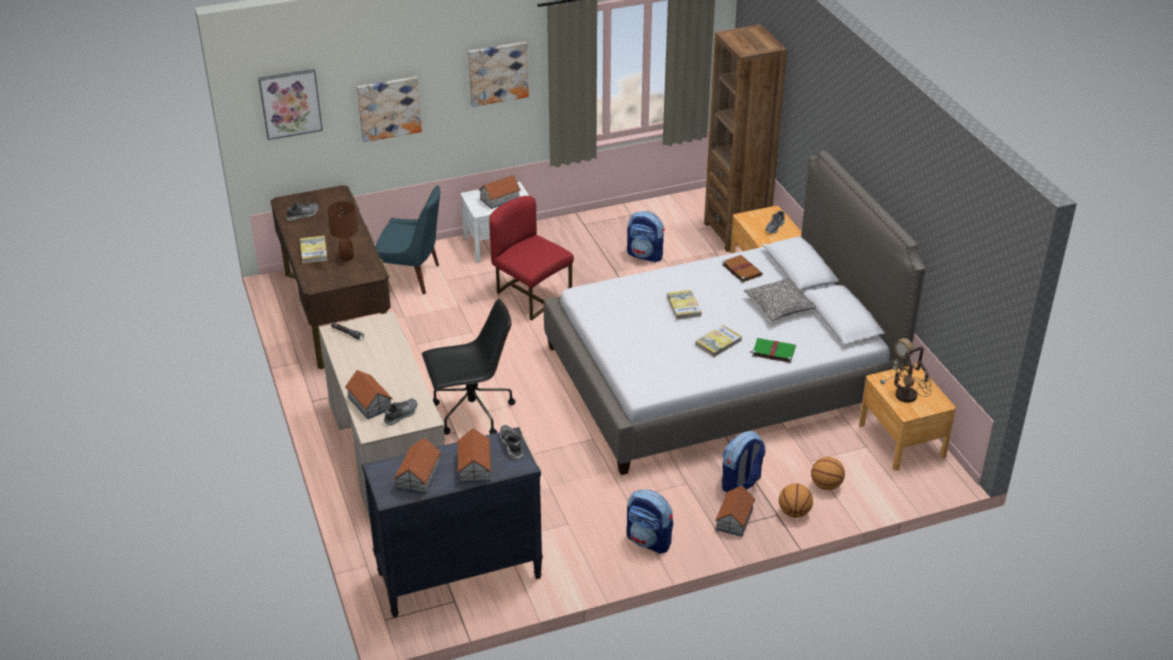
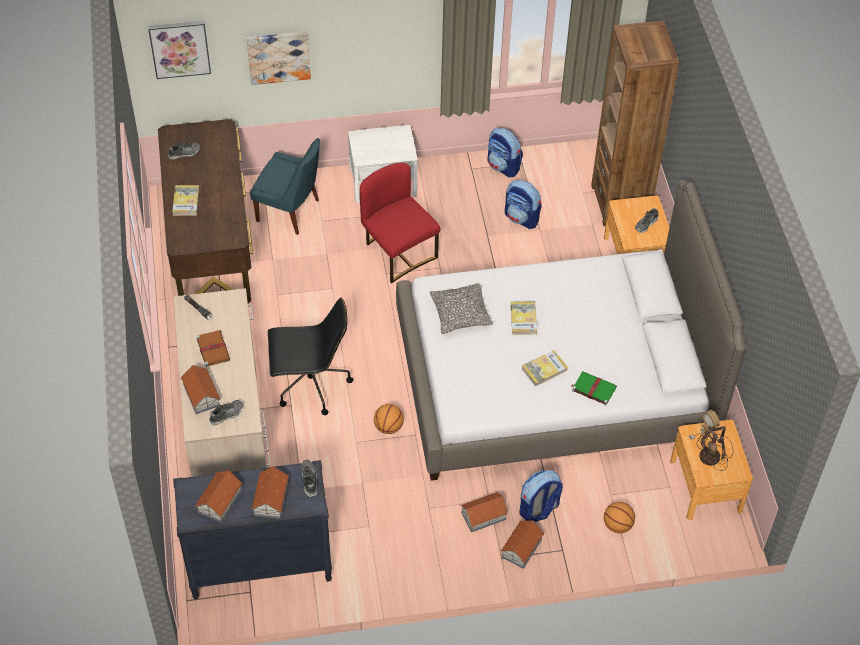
camera: 10 degrees right, 15 degrees up
brown table lamp [327,201,358,261] -> none
picture [468,42,529,107] -> none
toy house [479,175,521,209] -> toy house moved to [461,492,508,532]
backpack [626,490,673,554] -> backpack moved to [487,128,523,177]
brown book [722,255,763,283] -> brown book moved to [196,330,230,367]
pillow [744,278,816,321] -> pillow moved to [430,283,493,334]
basketball [779,483,813,518] -> basketball moved to [374,404,404,434]

